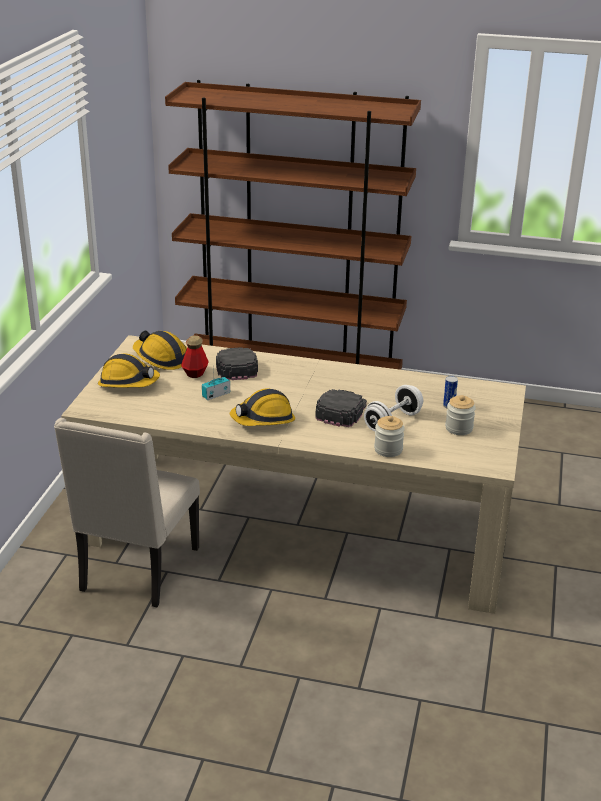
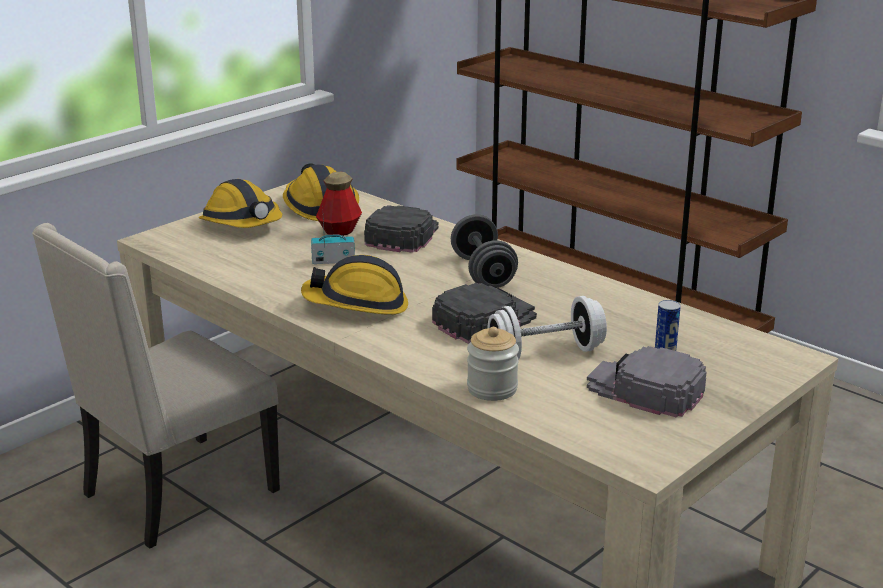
camera: 30 degrees right, 5 degrees down
jar [445,395,476,435] -> grey cap [587,346,706,418]
none -> grey dumbbell [451,214,518,288]

